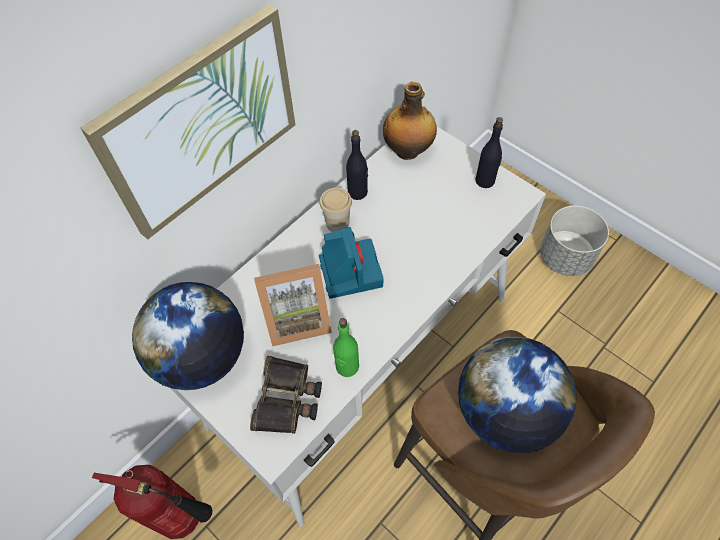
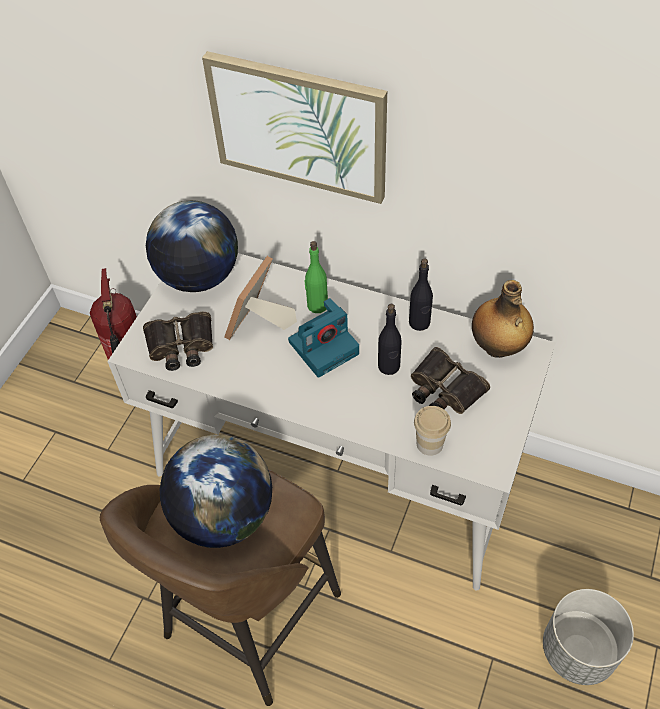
camera: 70 degrees right, 5 degrees down
picture frame [254,264,332,347] -> picture frame turned 60 degrees clockwise [224,256,297,340]
cup [320,188,352,232] -> cup moved to [414,406,451,456]
green bottle [333,318,359,377] -> green bottle moved to [305,241,328,313]
black bottle [475,117,503,188] -> black bottle moved to [378,304,402,375]
none -> binoculars [411,347,490,414]

